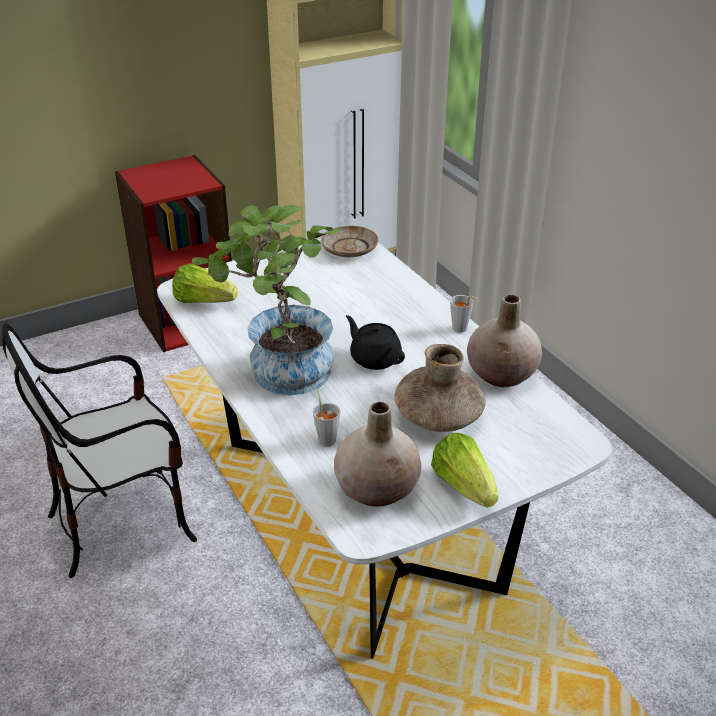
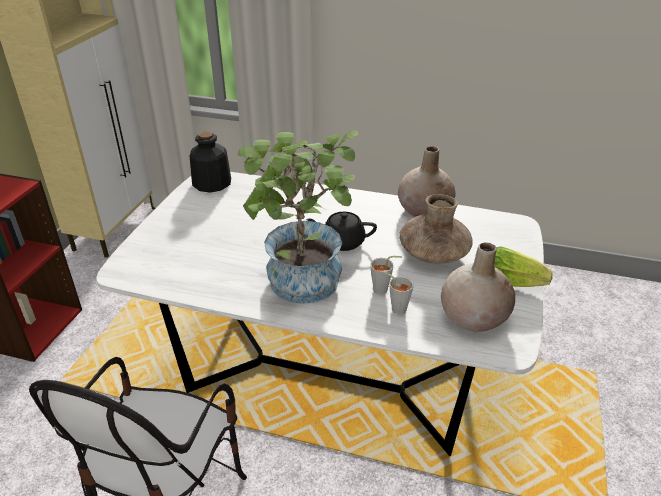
camera: 45 degrees left, 0 degrees up
lettuce [172,263,238,303] -> none
beige plate [321,226,378,257] -> bottle [190,131,231,193]
grey cup [450,295,479,333] -> grey cup moved to [370,256,402,295]

